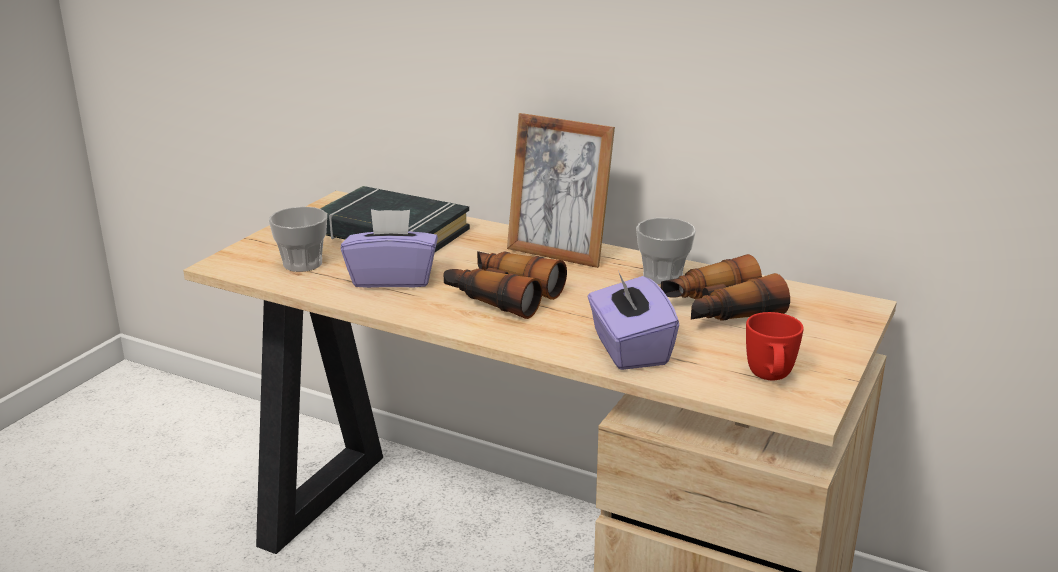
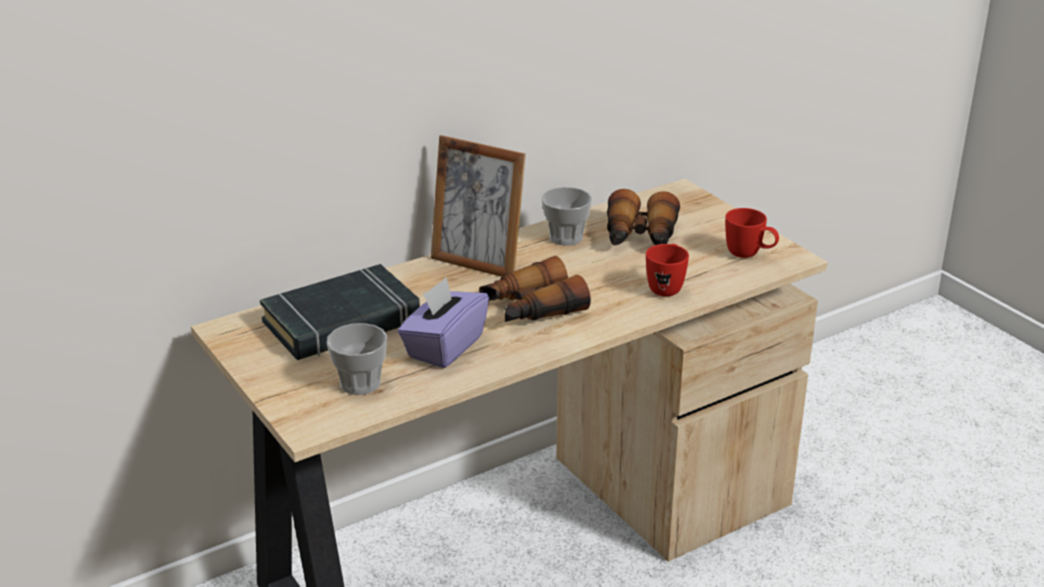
camera: 60 degrees left, 5 degrees up
picture frame [507,113,615,268] -> picture frame turned 60 degrees clockwise [431,135,526,277]
purple tissue box [588,271,679,370] -> red mug [646,244,689,296]

